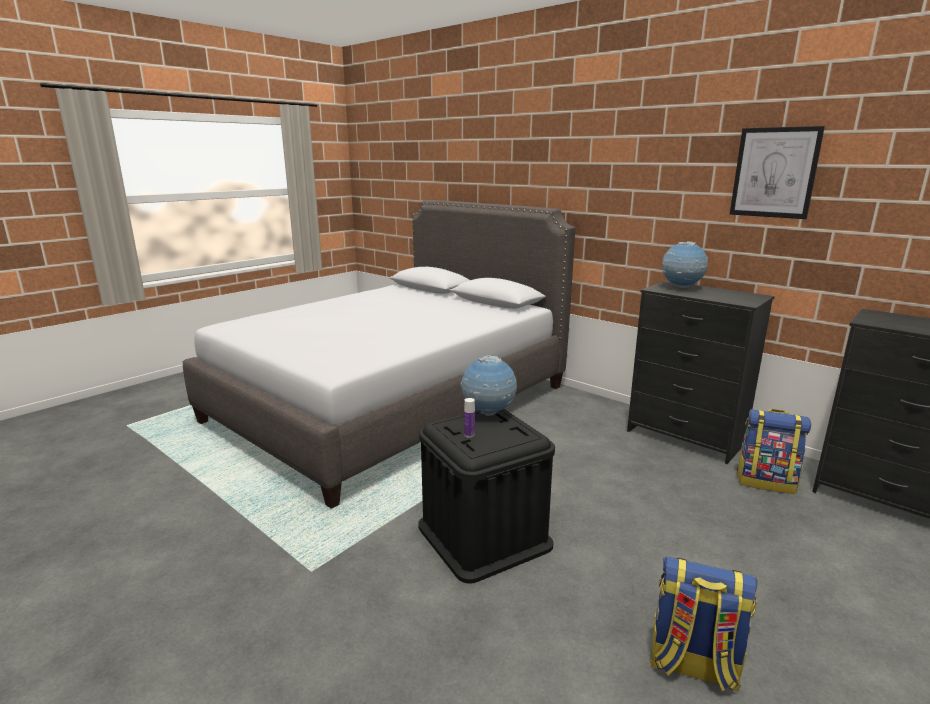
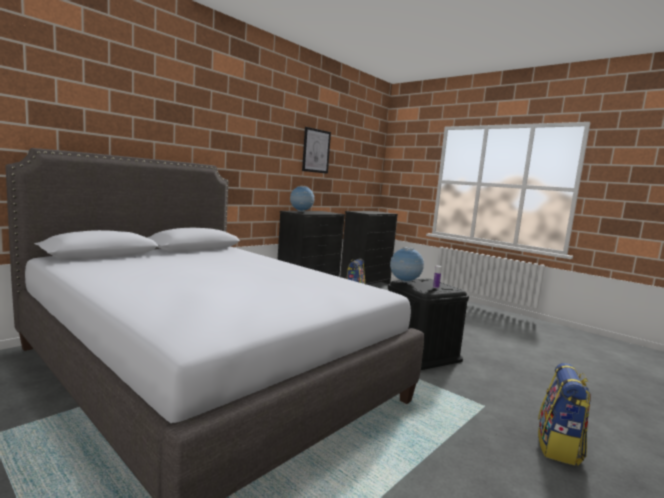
camera: 90 degrees left, 10 degrees down
backpack [650,557,758,691] -> backpack moved to [538,363,591,466]

